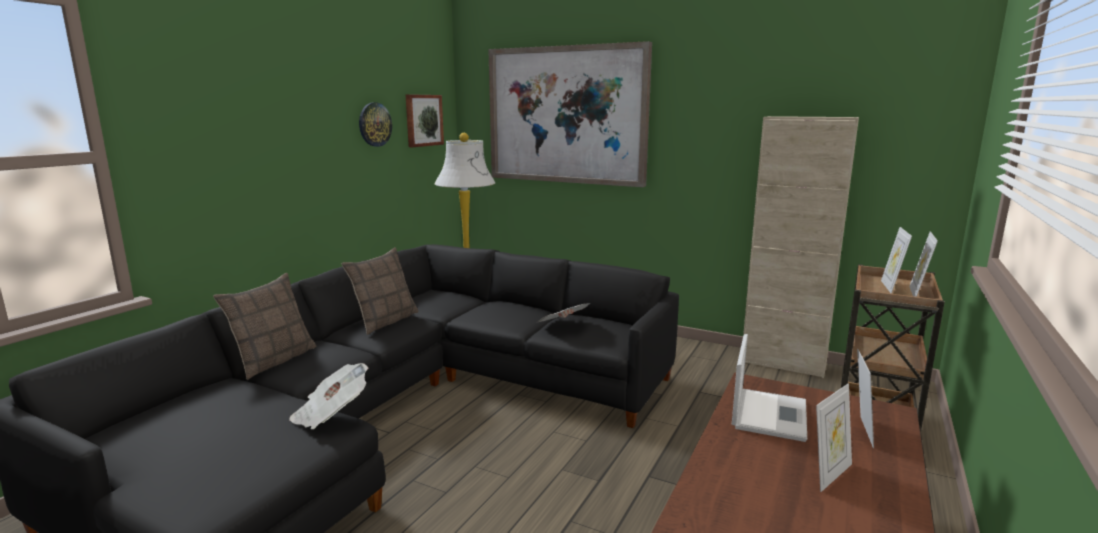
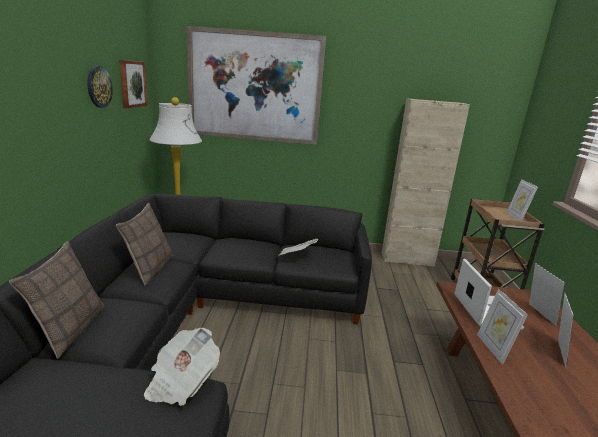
camera: 25 degrees left, 5 degrees up
picture frame [881,227,912,294] -> picture frame moved to [477,289,528,365]

